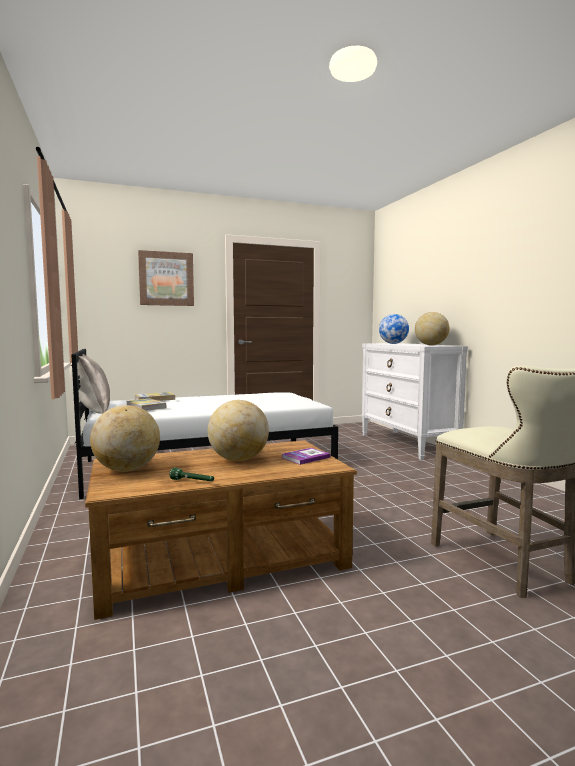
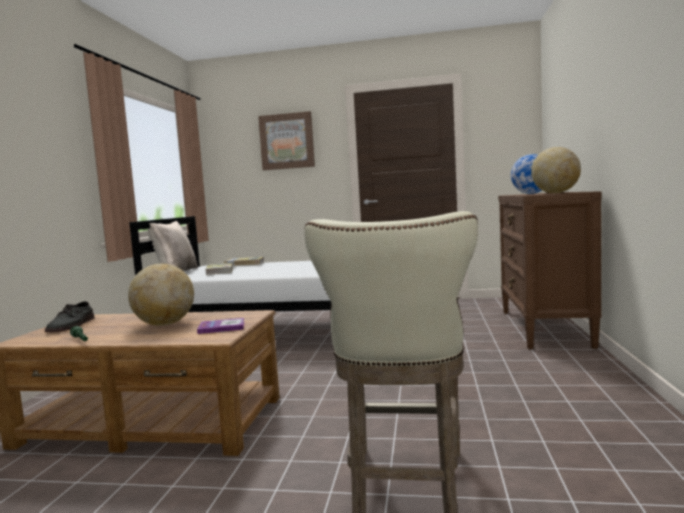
camera: 30 degrees right, 0 degrees up
globe [90,405,160,472] -> grey shoe [45,301,95,332]
white dresser [361,343,468,460] -> brown dresser [498,191,602,349]

